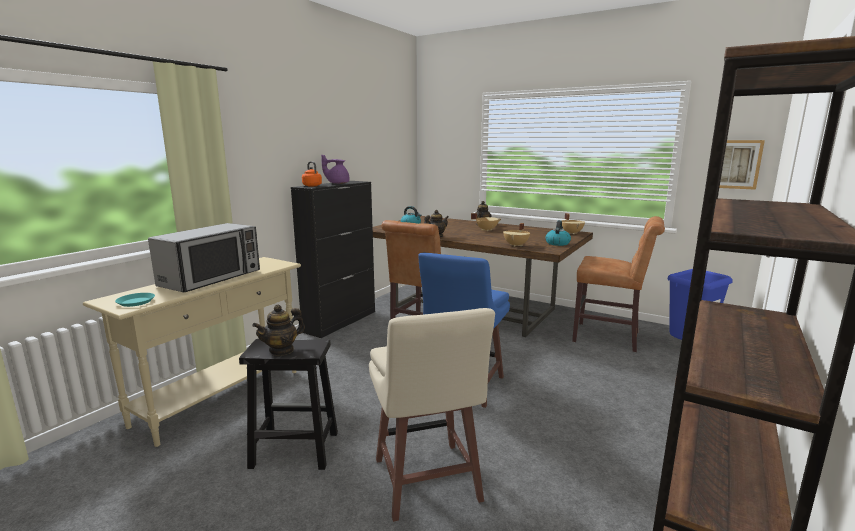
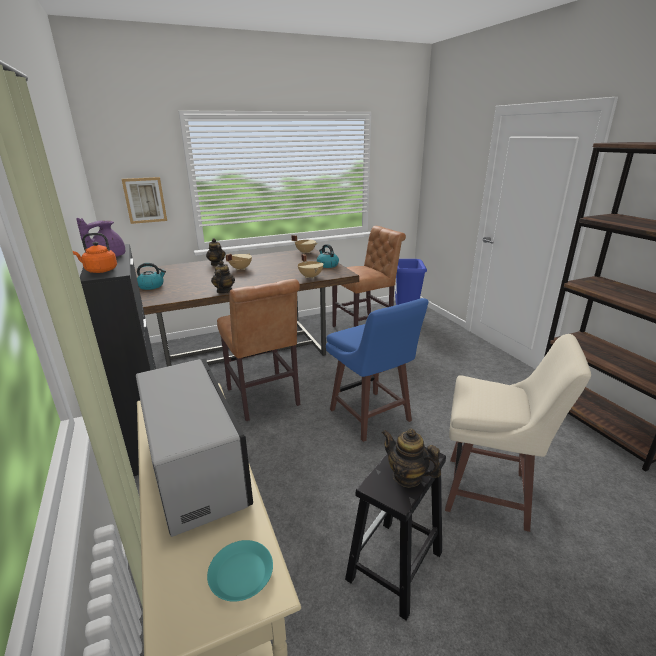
camera: 55 degrees left, 10 degrees up
teapot [252,304,305,356] -> teapot turned 135 degrees clockwise [382,428,441,488]
picture [719,140,765,190] -> picture moved to [122,177,167,224]

